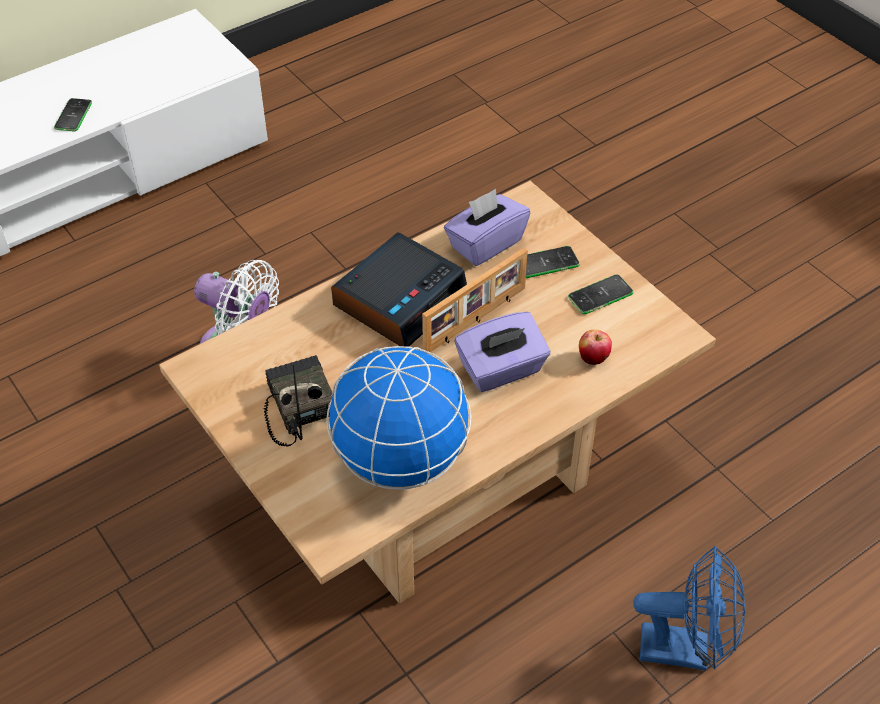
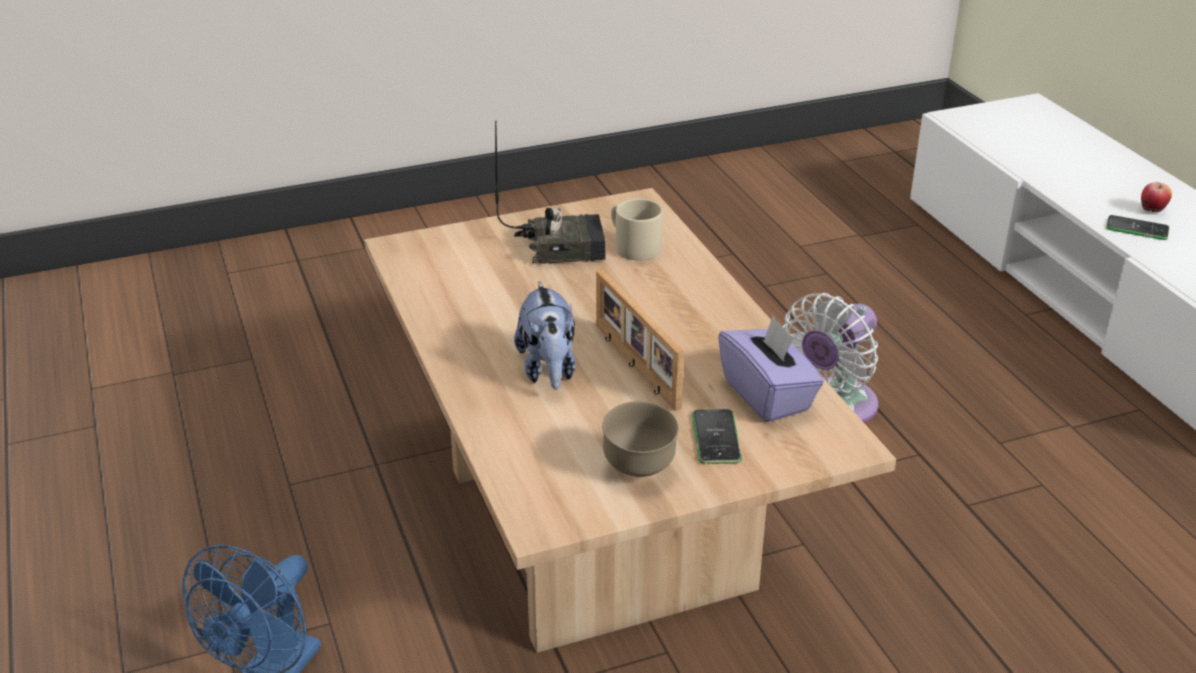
camera: 105 degrees right, 15 degrees down
globe [326,346,471,490] -> none
alarm clock [331,232,467,347] -> none
purple tissue box [455,312,550,392] -> plush toy [514,281,576,390]
phone [568,274,633,314] -> brown bowl [602,401,679,477]
apple [579,329,612,365] -> apple moved to [1141,182,1172,212]
none -> beige mug [611,199,663,260]

